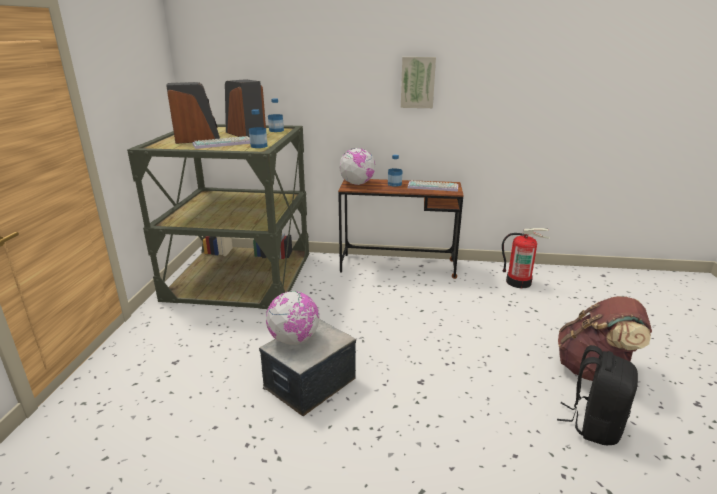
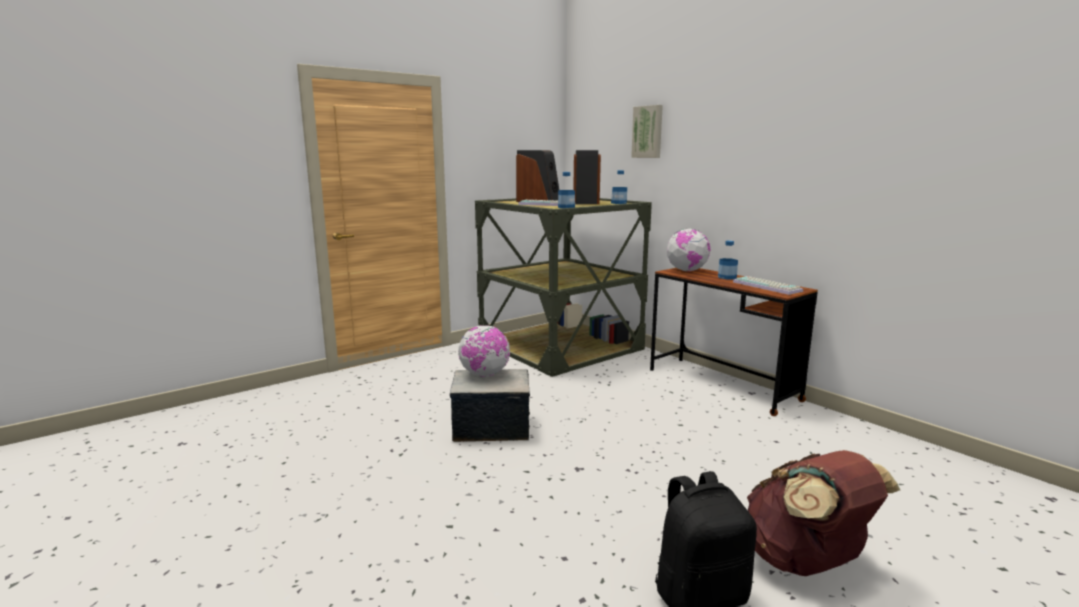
camera: 45 degrees right, 10 degrees down
picture [401,57,436,108] -> picture moved to [631,105,663,158]
fire extinguisher [502,228,550,288] -> none

